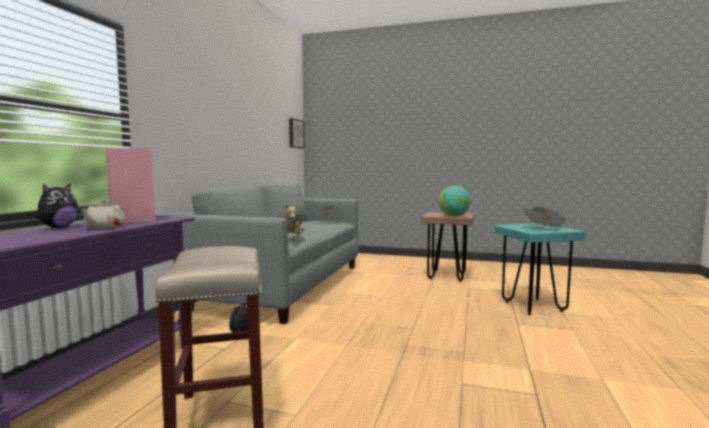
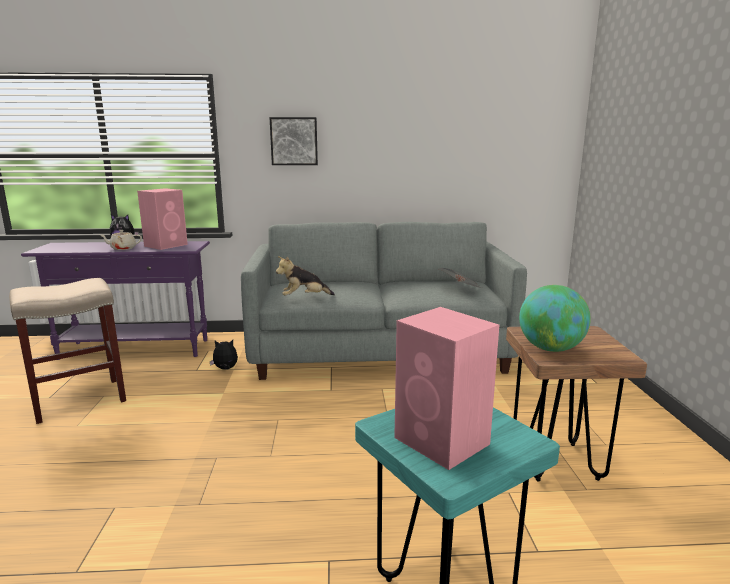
camera: 70 degrees right, 10 degrees up
picture [289,118,304,149] -> picture moved to [269,117,318,165]
newspaper [523,207,567,227] -> pink speaker [394,307,499,470]

